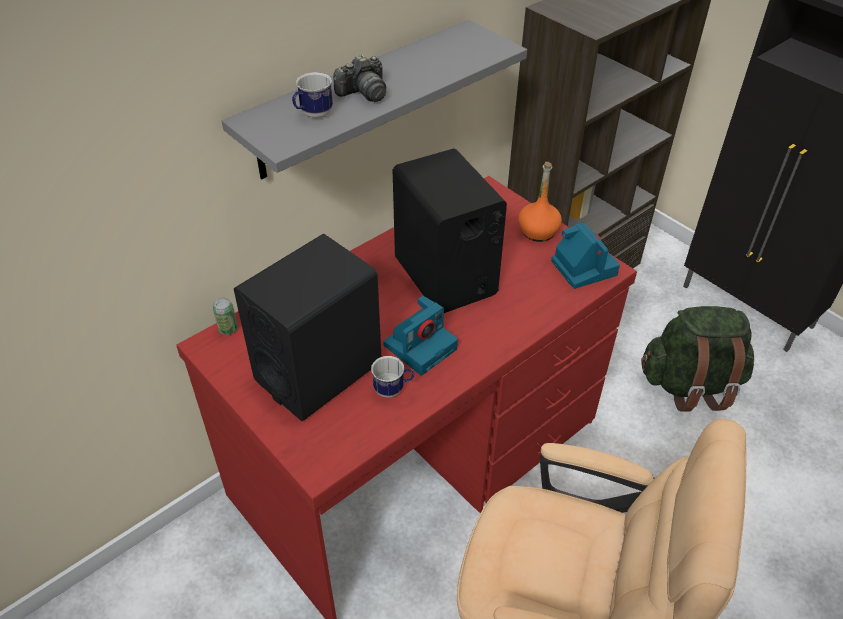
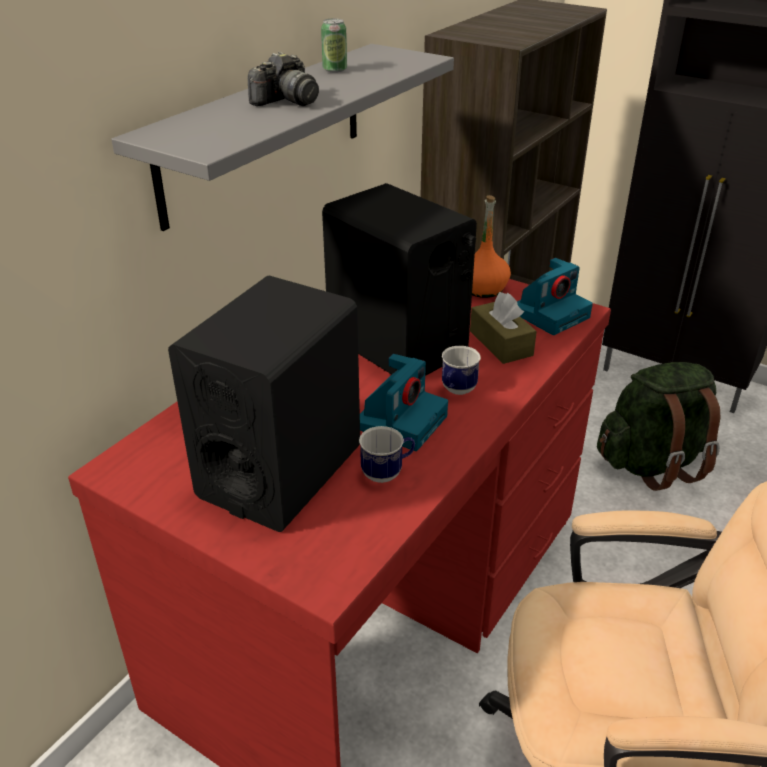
camera: 15 degrees left, 10 degrees down
can [213,298,238,335] -> can moved to [321,19,347,73]
mug [292,72,333,119] -> mug moved to [442,346,481,395]
camera [551,222,620,289] -> camera turned 90 degrees clockwise [517,258,593,335]
none -> brown tissue box [470,292,537,364]

